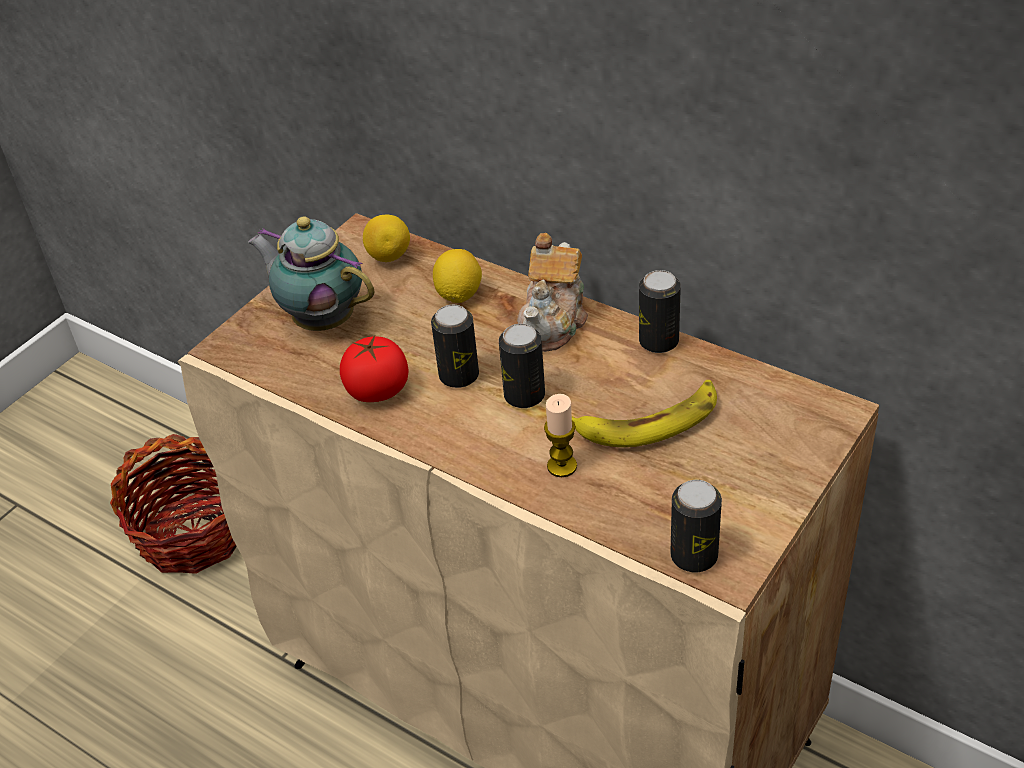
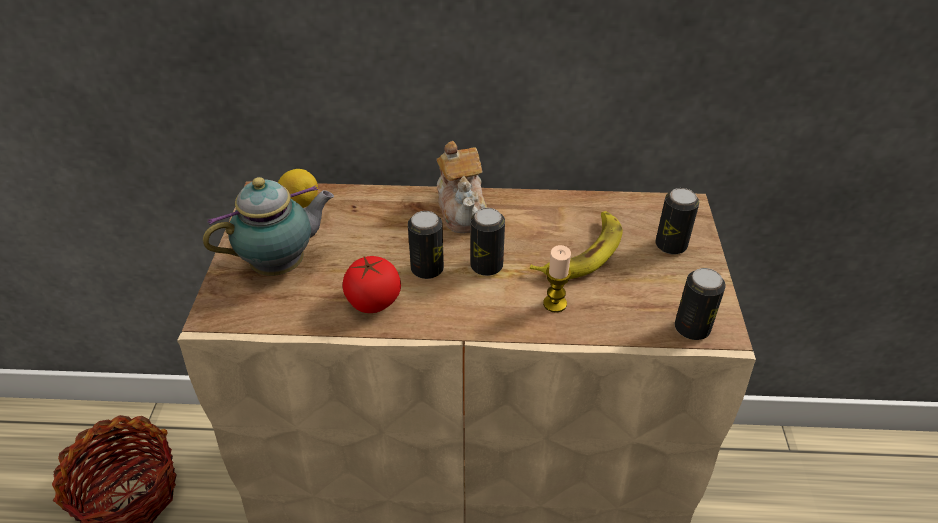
camera: 35 degrees left, 0 degrees up
teapot [248,216,375,331] -> teapot turned 150 degrees clockwise [203,177,334,276]
lemon [433,249,482,303] -> none
can [639,270,681,353] -> can moved to [656,188,699,254]

